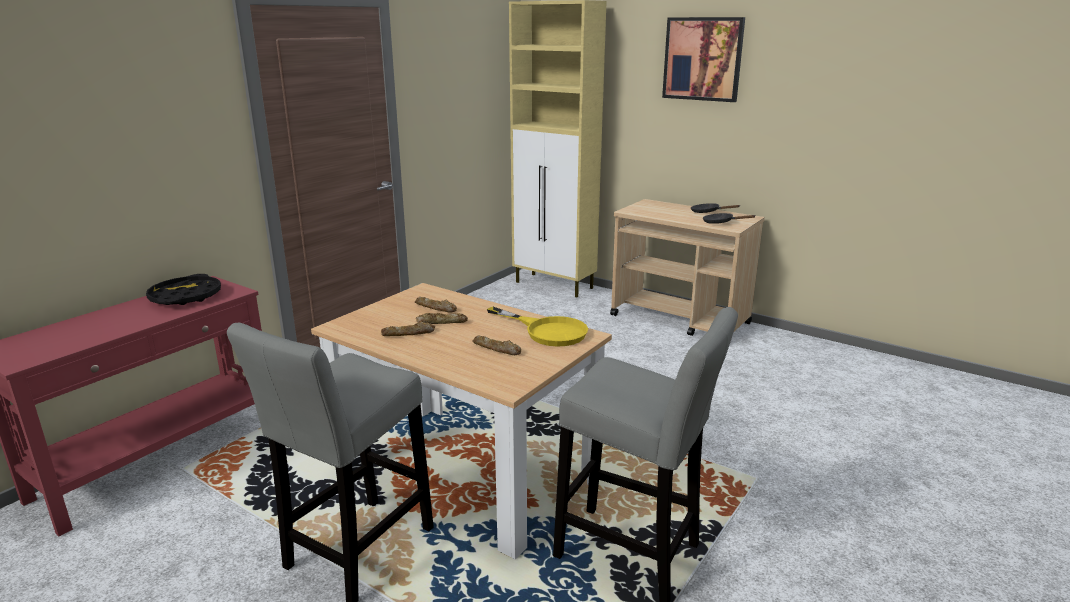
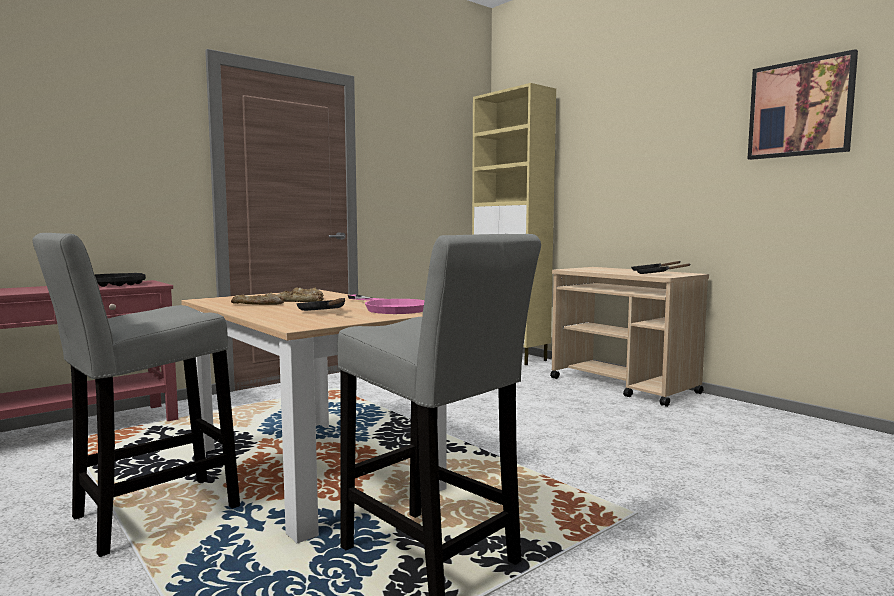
camera: 15 degrees right, 15 degrees down
bread [472,336,521,355] -> black frying pan [296,298,345,311]
yellow frying pan [487,307,588,347] -> pink frying pan [348,294,424,314]
picture [662,17,745,102] -> picture moved to [748,49,858,160]

